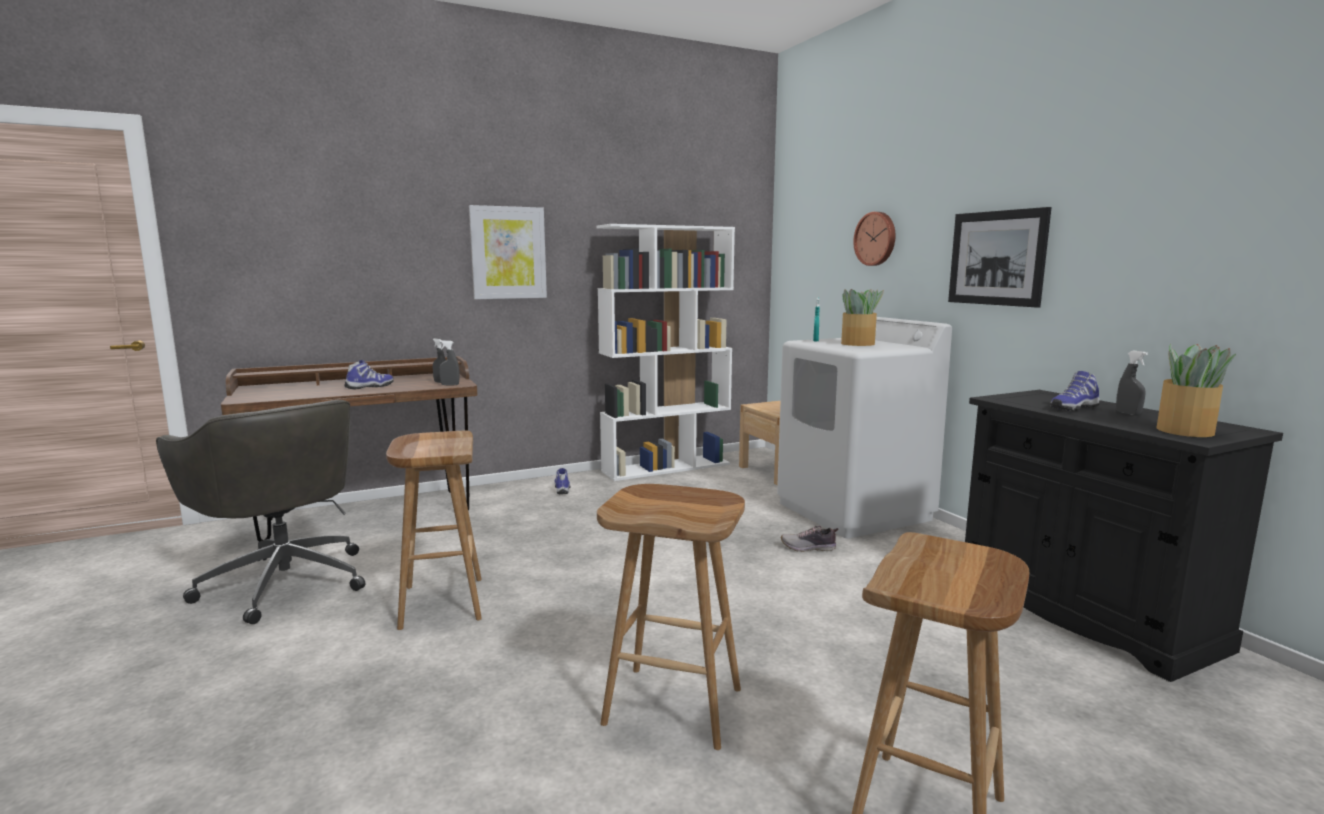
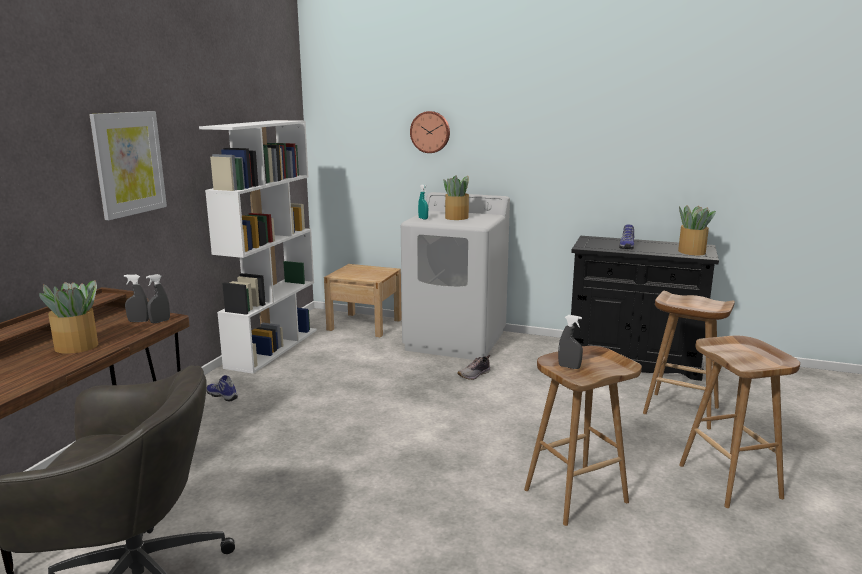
camera: 45 degrees left, 5 degrees up
shoe [345,360,394,389] -> potted plant [39,280,98,354]
brown stool [386,430,482,630] -> brown stool moved to [643,291,735,429]
picture [948,207,1052,308] -> none
grey spray bottle [1116,351,1148,416] -> grey spray bottle moved to [558,315,583,369]

